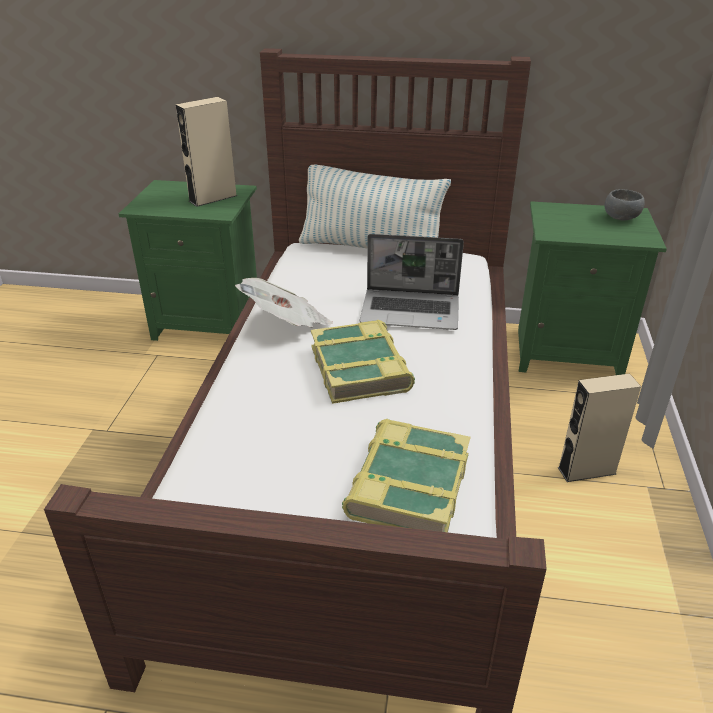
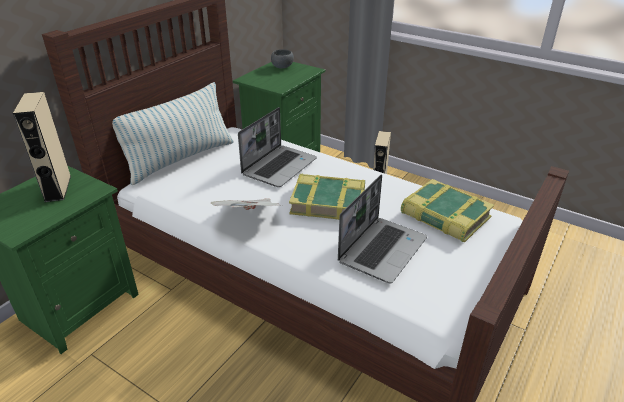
camera: 65 degrees left, 0 degrees up
none -> laptop [338,174,427,283]

